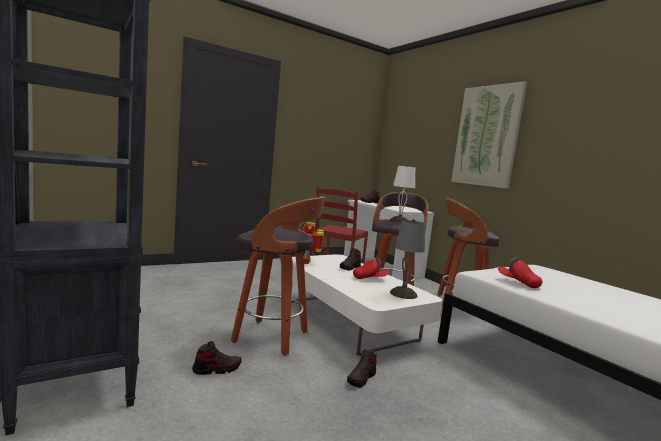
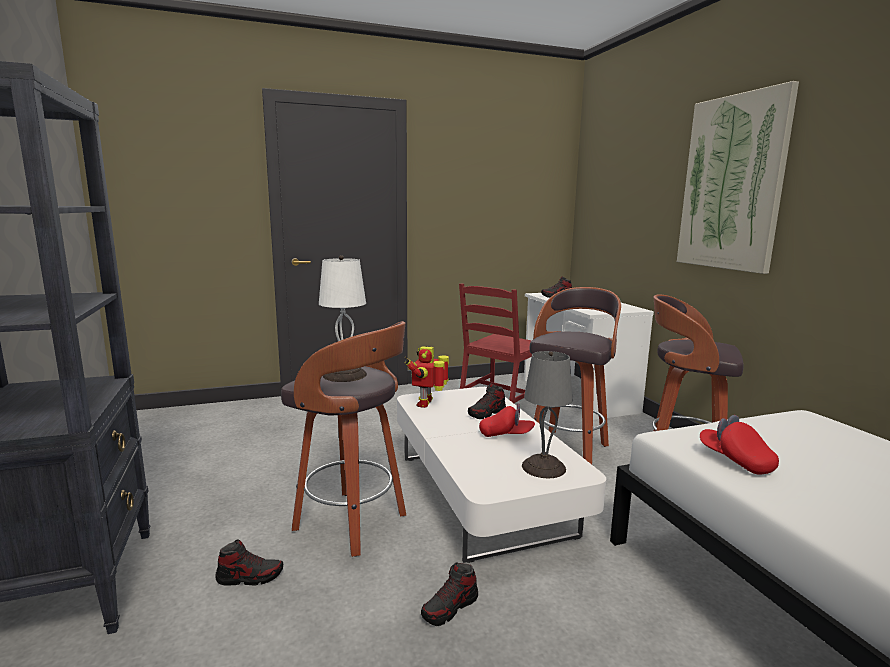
camera: 15 degrees right, 5 degrees up
white table lamp [390,164,415,223] -> white table lamp moved to [319,255,367,382]

